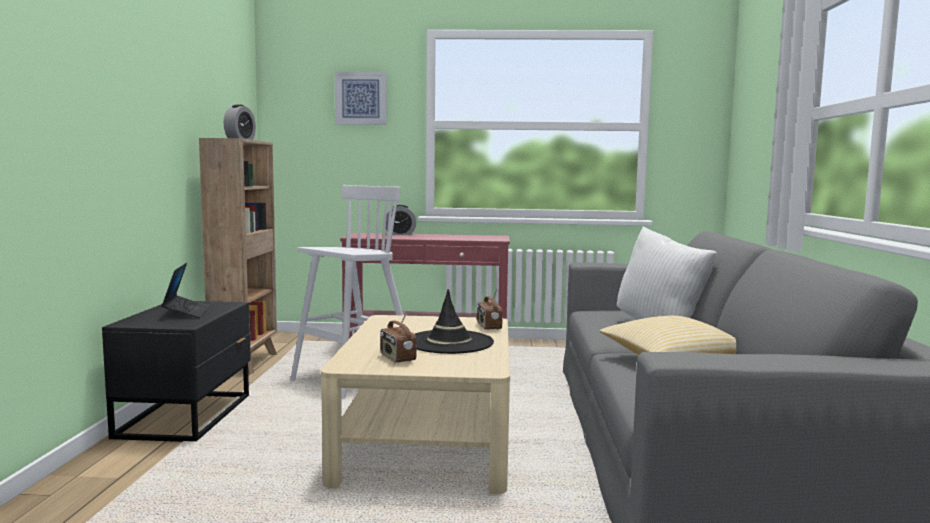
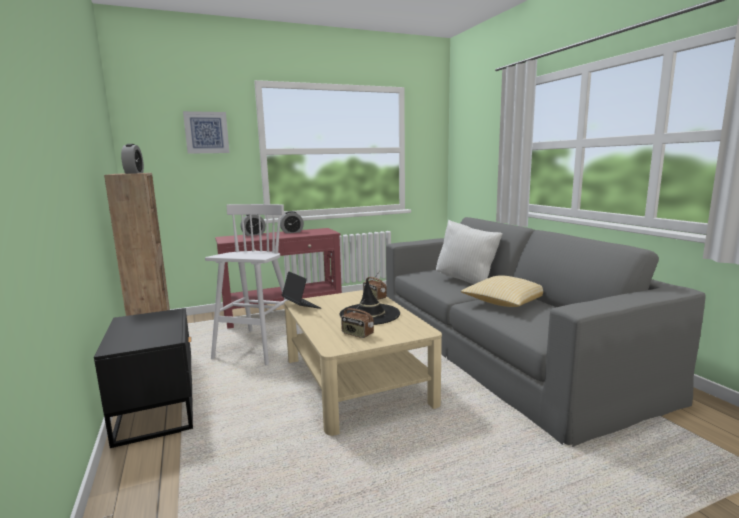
camera: 25 degrees left, 5 degrees up
laptop [161,263,210,318] -> laptop moved to [282,271,321,309]
none -> alarm clock [280,211,304,233]

